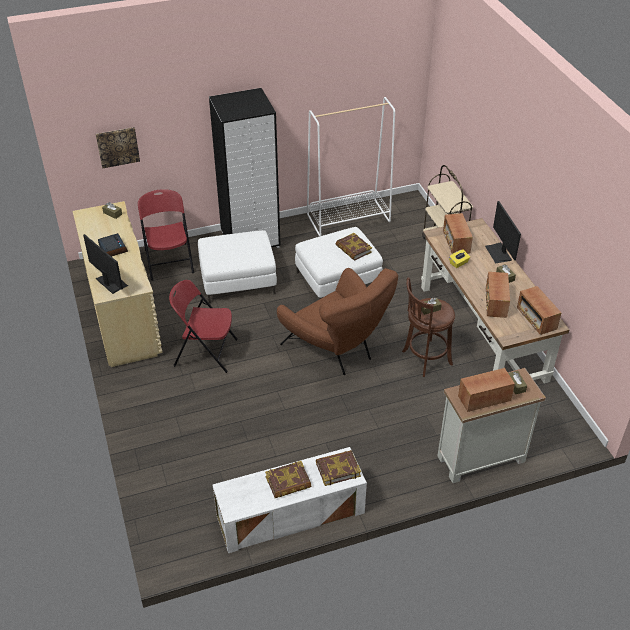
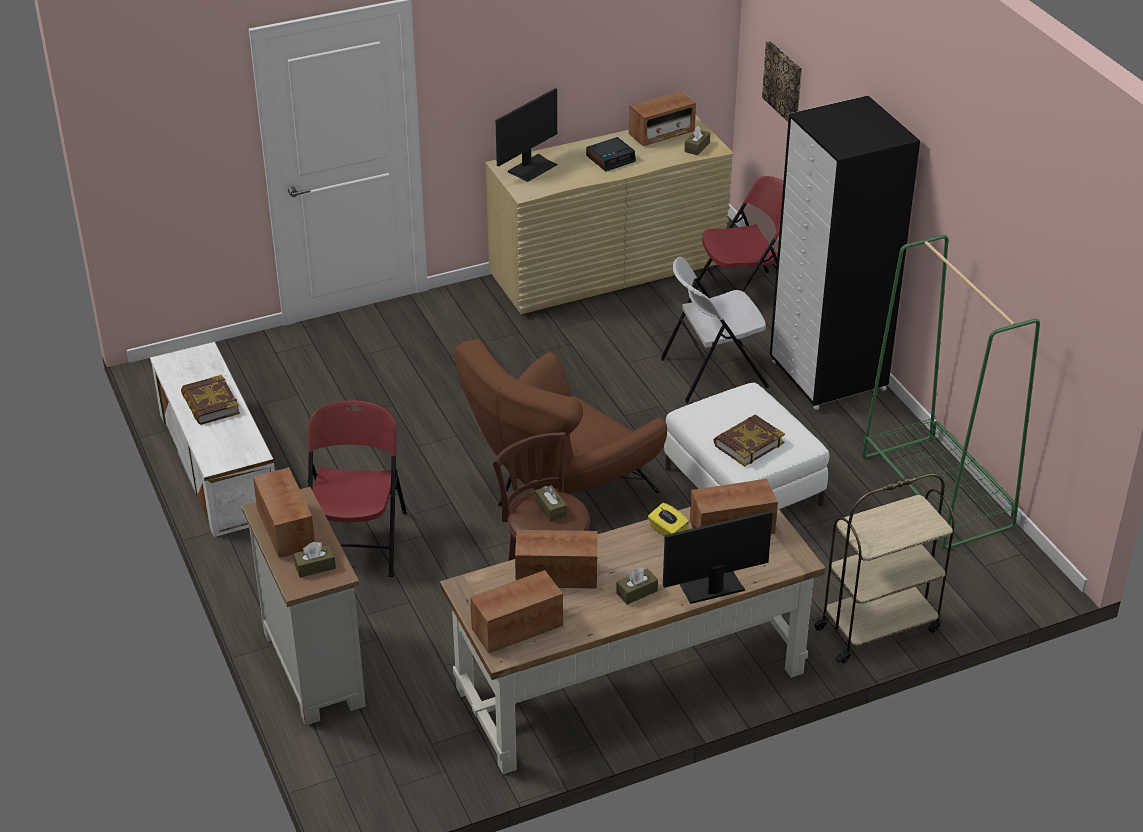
camera: 85 degrees right, 5 degrees down
red chair [169,280,238,373] -> red chair moved to [307,400,407,577]
white ottoman [198,230,277,303] -> white chair [661,257,769,403]
white clothes rack [307,97,395,237] -> green clothes rack [862,235,1040,549]
book [316,450,361,486] -> none
none -> radio [629,91,696,146]

